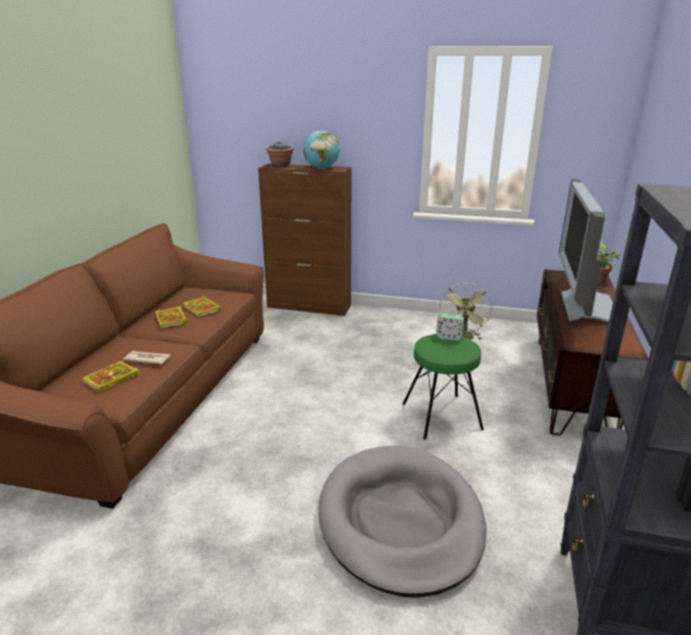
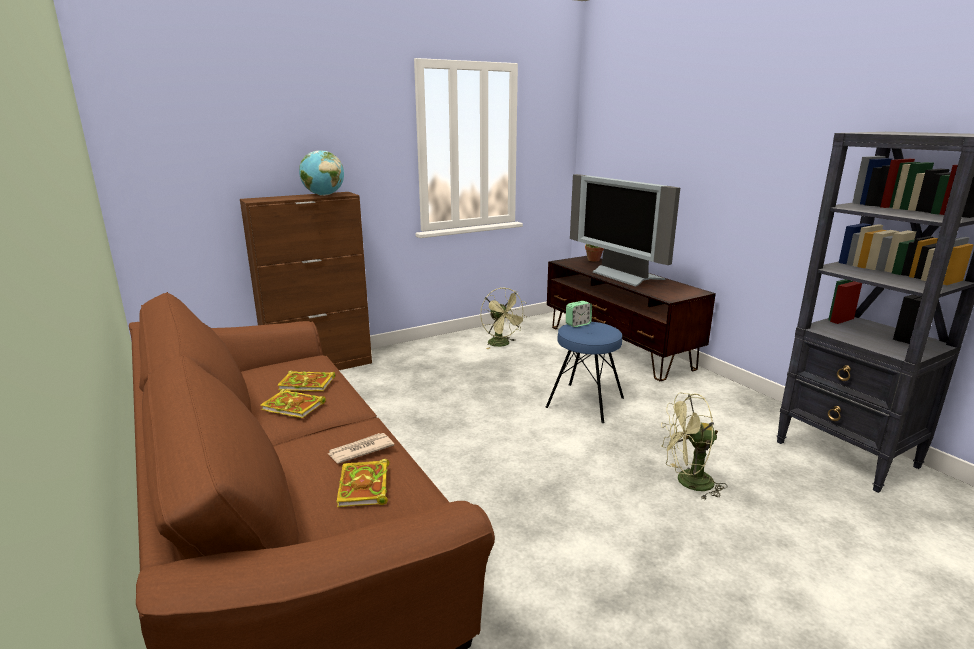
camera: 45 degrees left, 5 degrees down
potted plant [266,142,294,167] -> none
grey dog bed [318,445,487,598] -> green fan [661,393,727,500]
green stool [403,334,484,440] -> blue stool [545,322,624,423]

